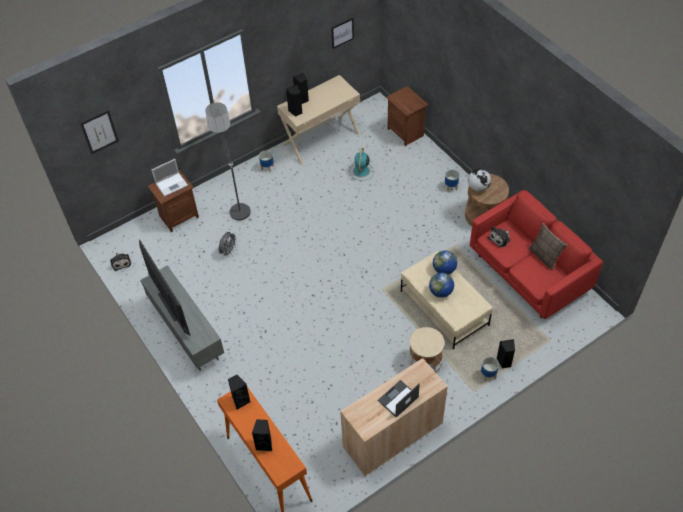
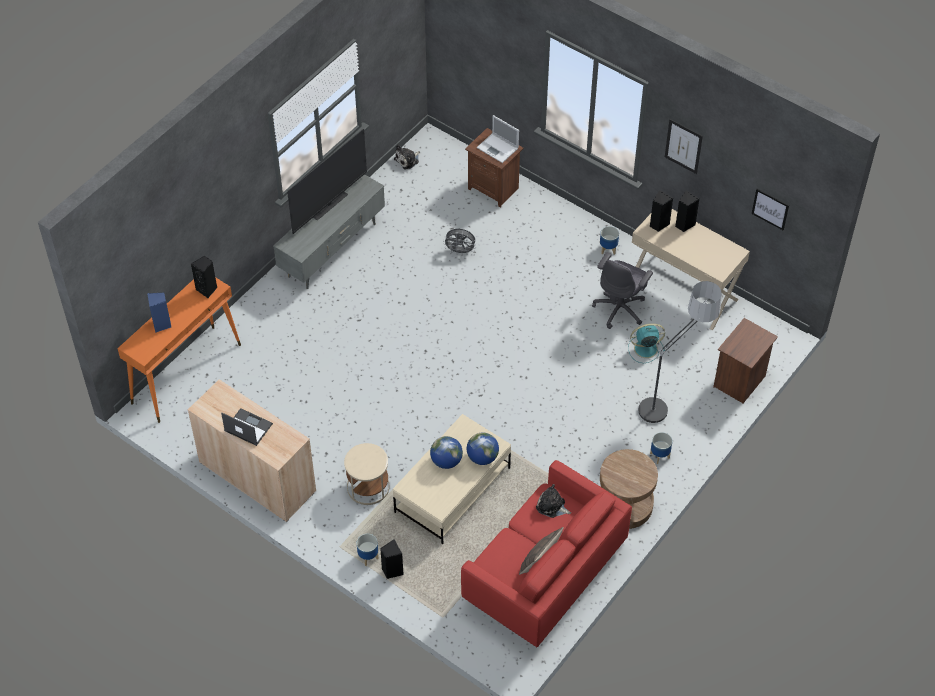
camera: 70 degrees right, 0 degrees up
picture [80,110,119,154] -> picture moved to [665,119,703,174]
floor lamp [206,102,251,222] -> floor lamp moved to [637,281,722,423]
black speaker [252,419,272,451] -> blue speaker [147,293,171,333]
globe [468,168,491,192] -> none
none -> grey office chair [592,252,653,329]

